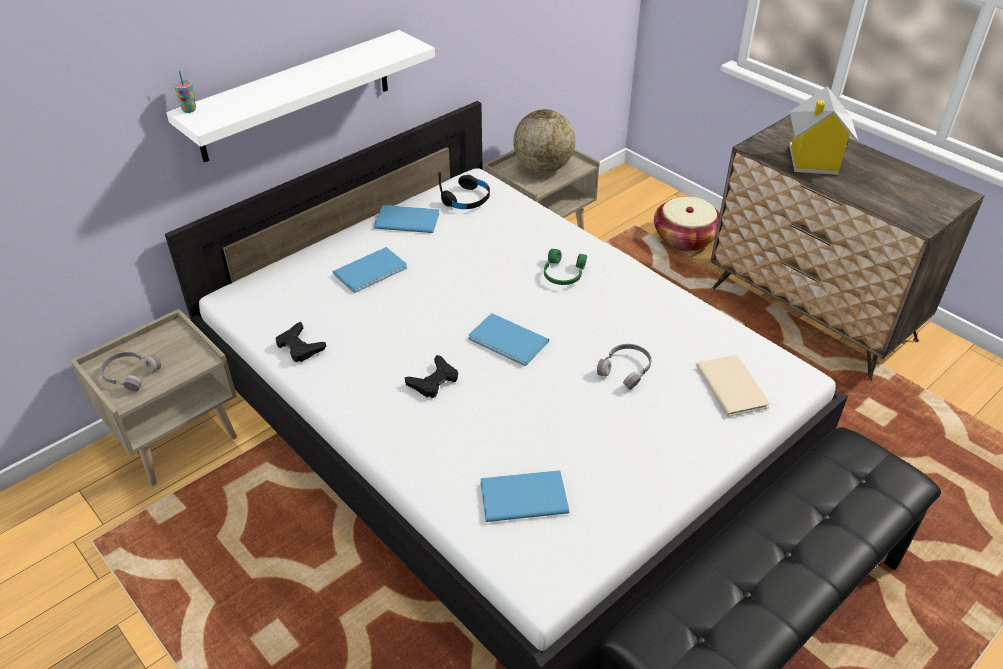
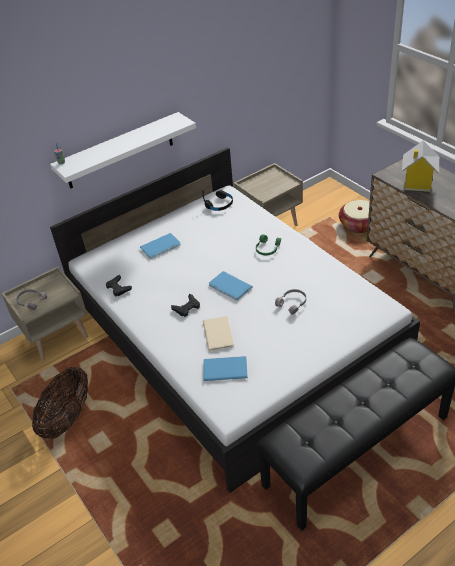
camera: 10 degrees right, 0 degrees up
blue book [374,205,440,233] -> none
globe [513,109,575,173] -> none
beige book [696,355,770,417] -> beige book moved to [203,316,234,351]
none -> basket [32,366,88,440]

